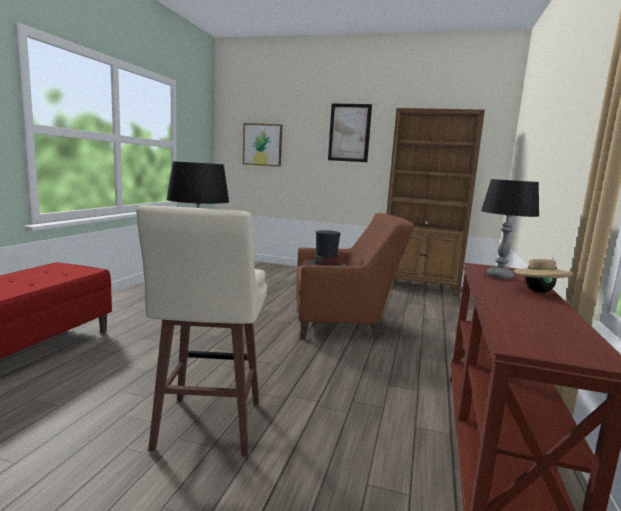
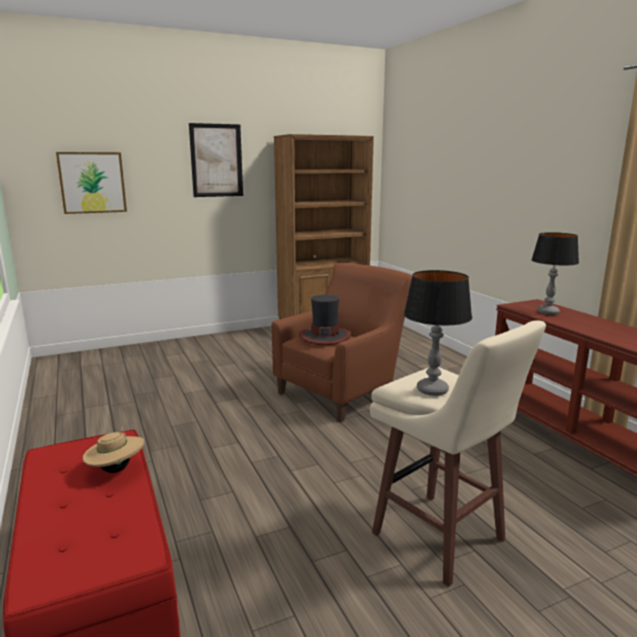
camera: 40 degrees left, 5 degrees up
beige hat [514,258,574,293] -> beige hat moved to [82,427,144,473]

